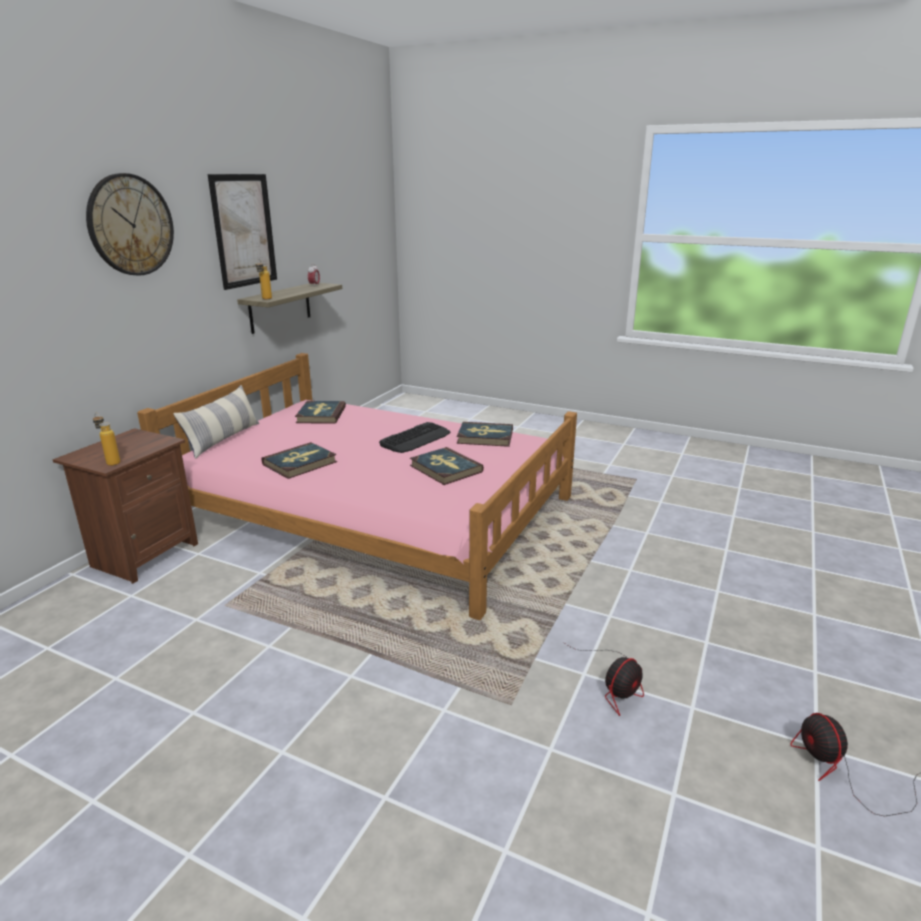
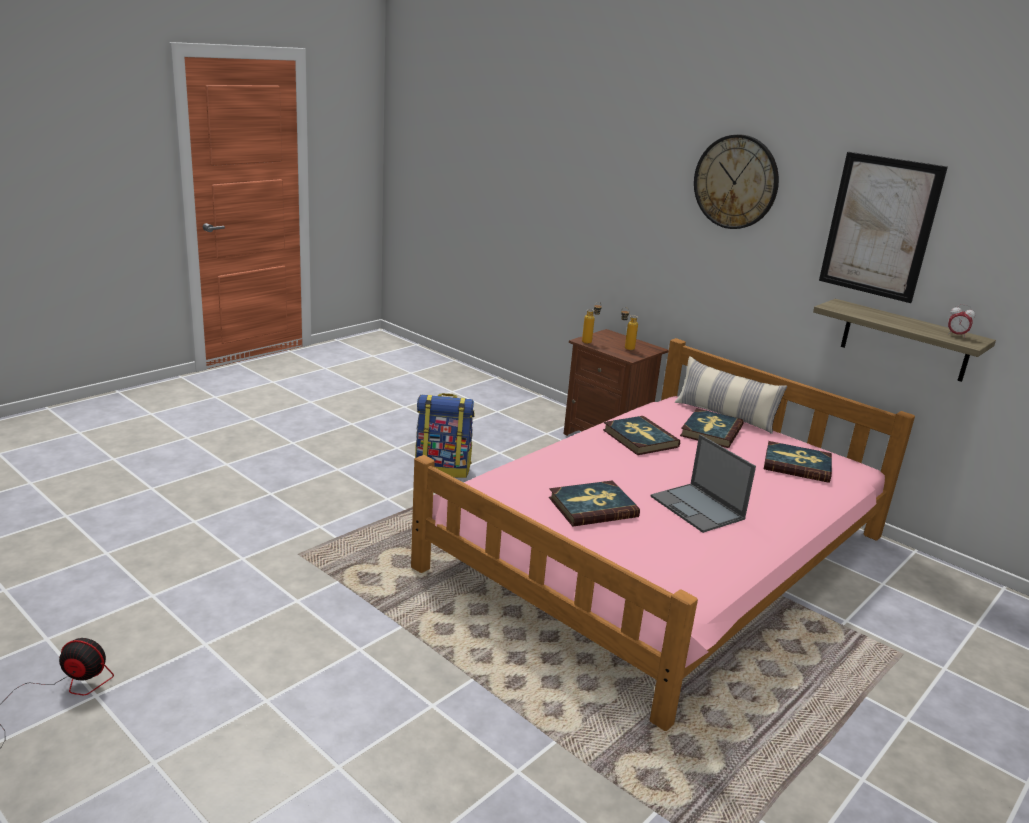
camera: 105 degrees right, 0 degrees up
bottle [255,259,272,299] -> bottle moved to [621,307,638,350]
keyboard [379,422,451,453] -> laptop [651,434,756,533]
book [457,422,513,447] -> book moved to [680,408,744,448]
fan [566,644,644,716] -> none
none -> backpack [415,393,475,478]

